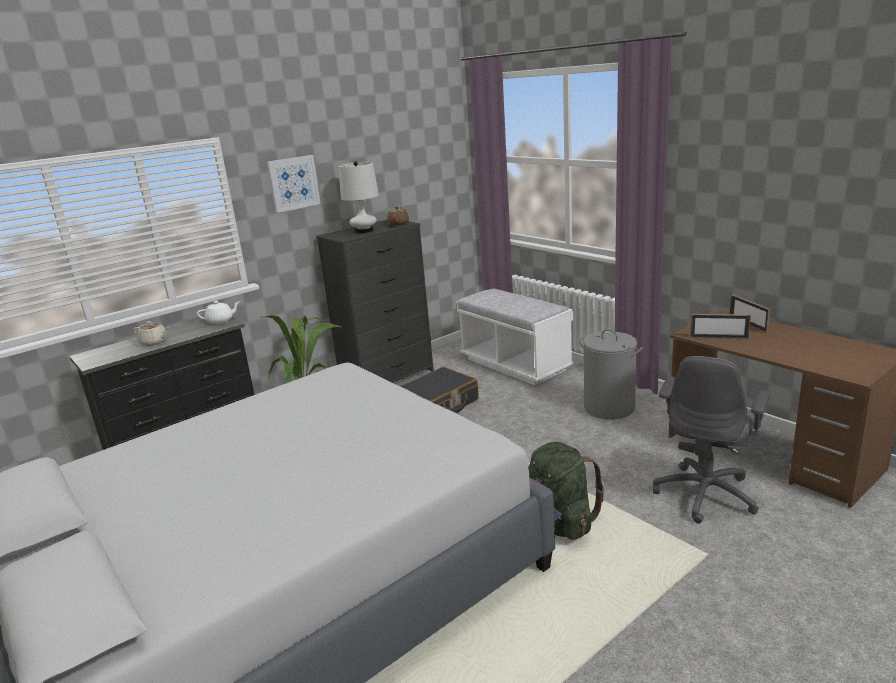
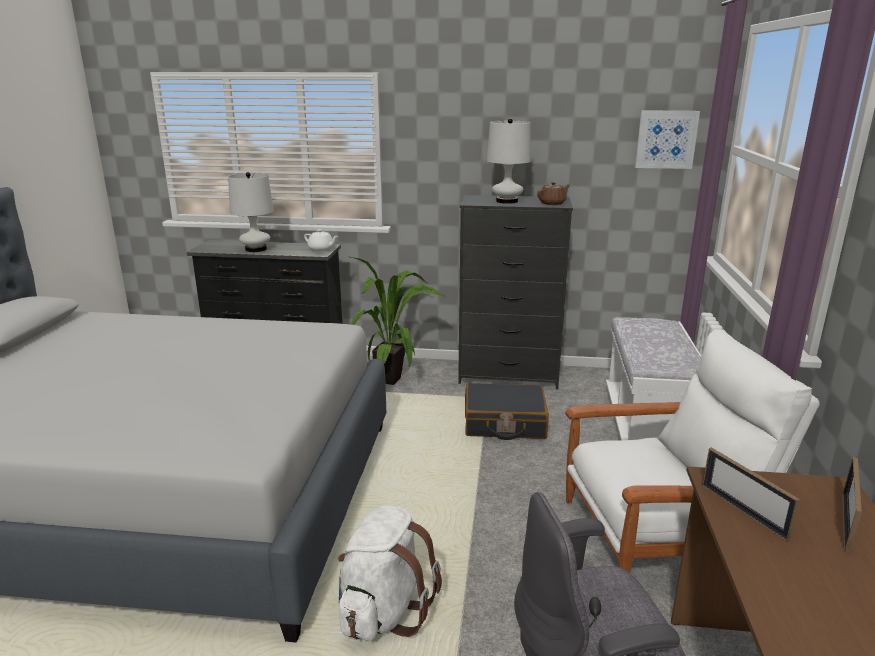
camera: 45 degrees right, 0 degrees up
beige teapot [133,321,170,346] -> white table lamp [228,172,274,252]
picture [267,155,321,213] -> picture moved to [635,110,700,169]
green backpack [529,442,605,540] -> white backpack [338,506,442,641]
grey laundry basket [579,329,643,420] -> white armchair [565,329,820,573]

